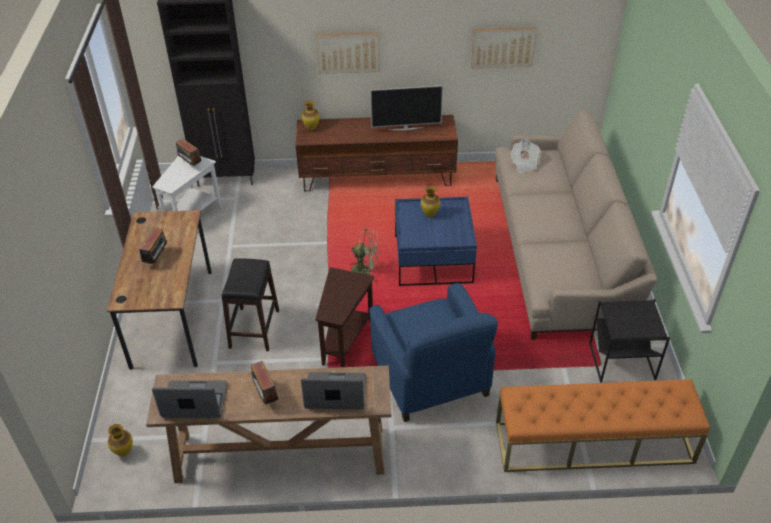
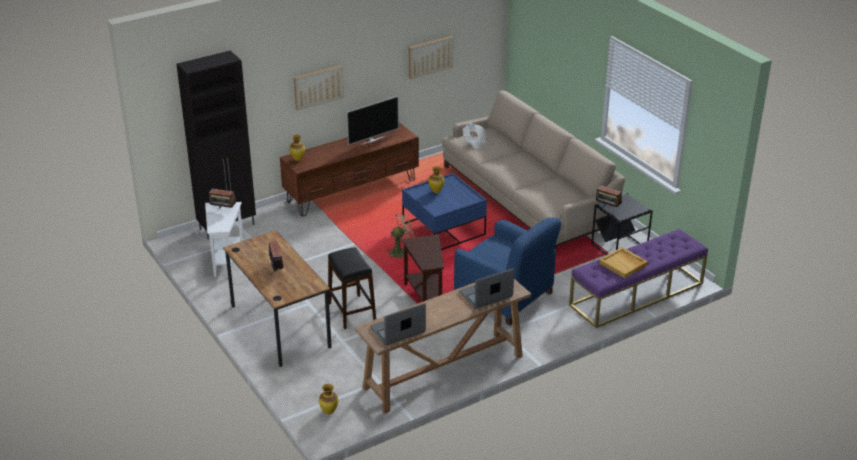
camera: 30 degrees left, 10 degrees down
radio [251,361,279,407] -> radio moved to [596,185,622,208]
orange bench [496,379,710,472] -> purple bench [569,229,708,328]
none -> beige tray [599,247,648,278]

